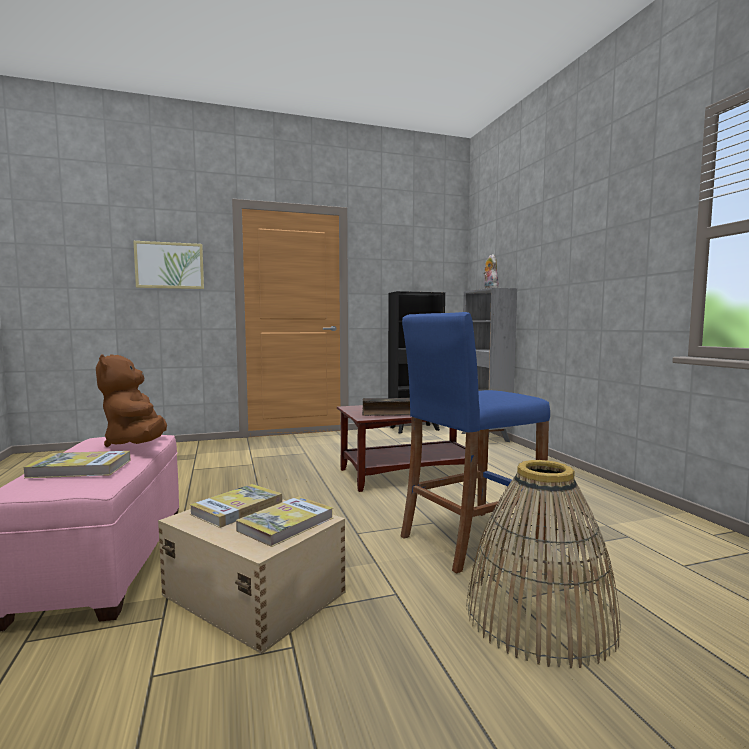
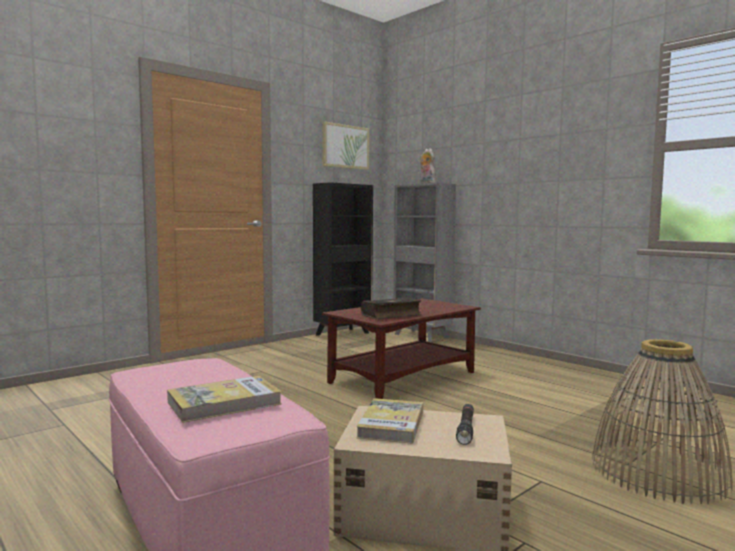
camera: 25 degrees left, 0 degrees up
brown plush toy [96,354,167,447] -> none
picture [133,241,204,289] -> picture moved to [323,122,369,170]
book [236,496,333,547] -> black flashlight [456,404,474,445]
blue stool [400,312,550,574] -> none

